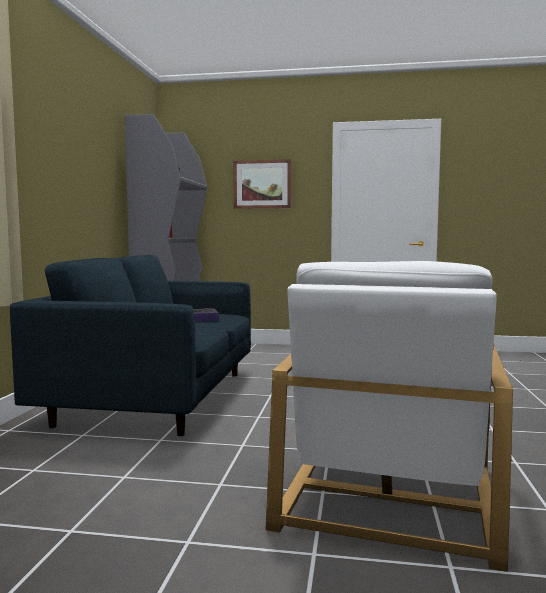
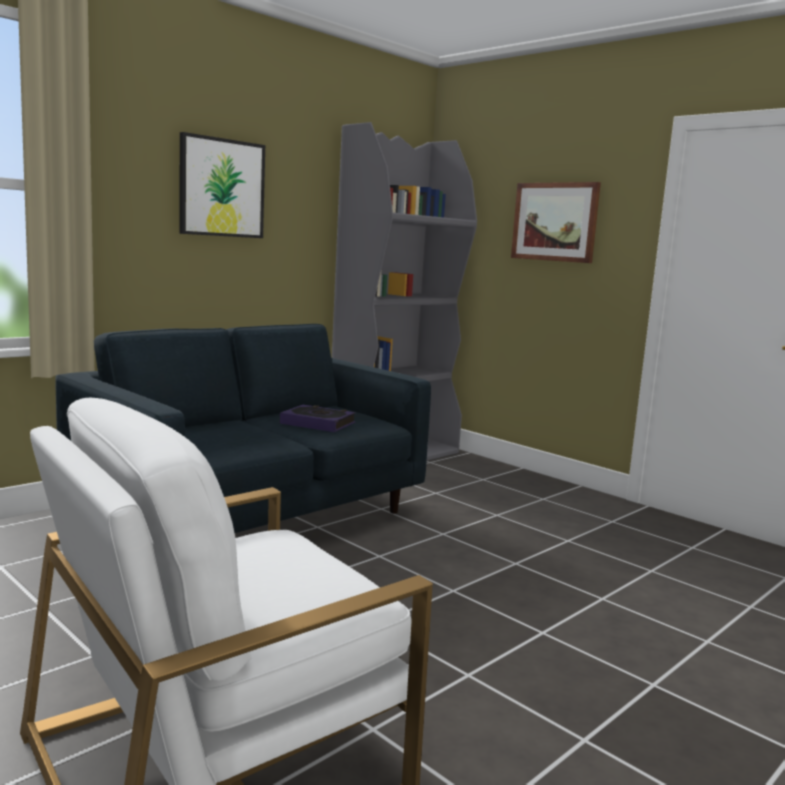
camera: 35 degrees right, 5 degrees up
none -> picture [179,132,265,238]

